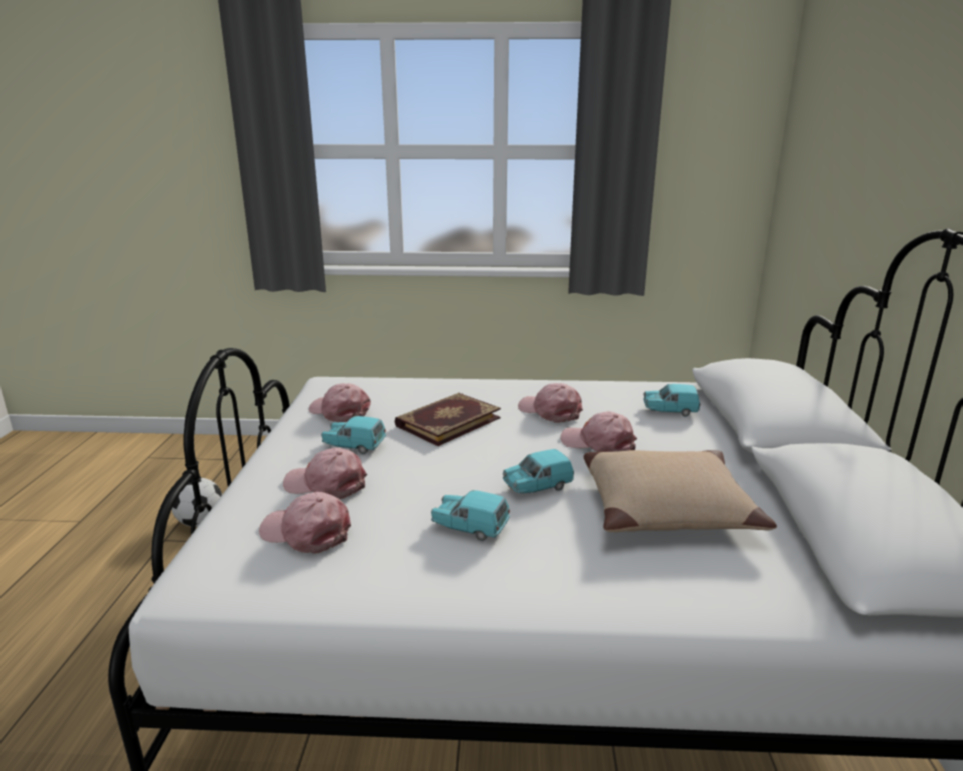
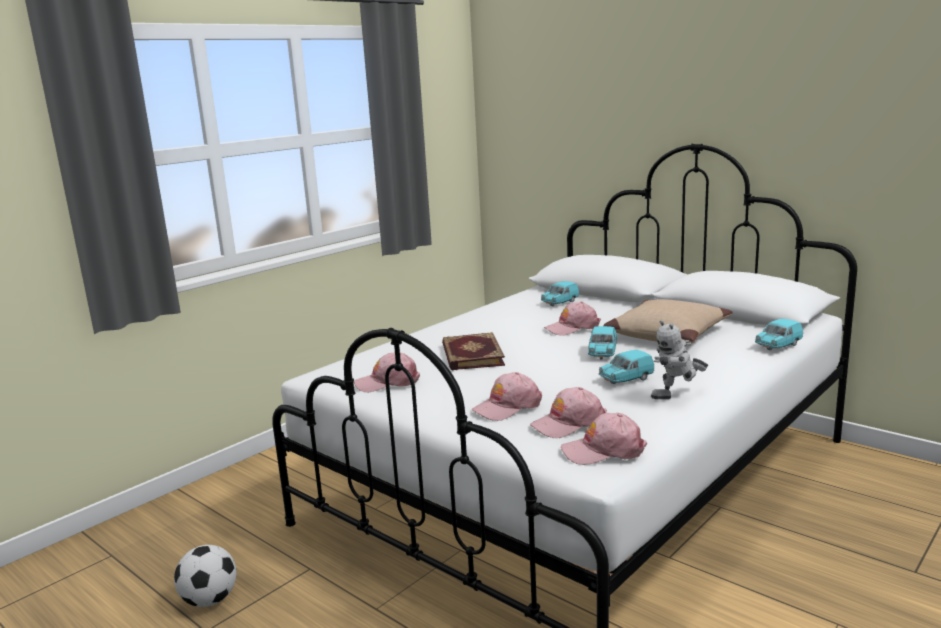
camera: 50 degrees left, 5 degrees down
turquoise toy car [321,416,386,454] -> turquoise toy car moved to [755,319,803,350]
pink cap [518,383,583,423] -> pink cap moved to [561,413,647,465]
none -> toy robot [651,320,708,399]

